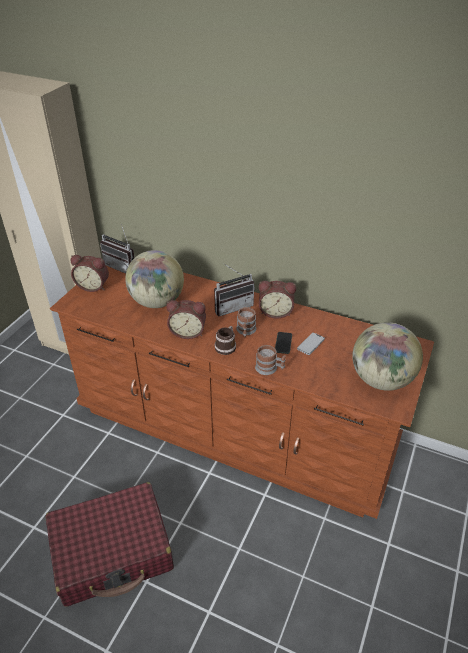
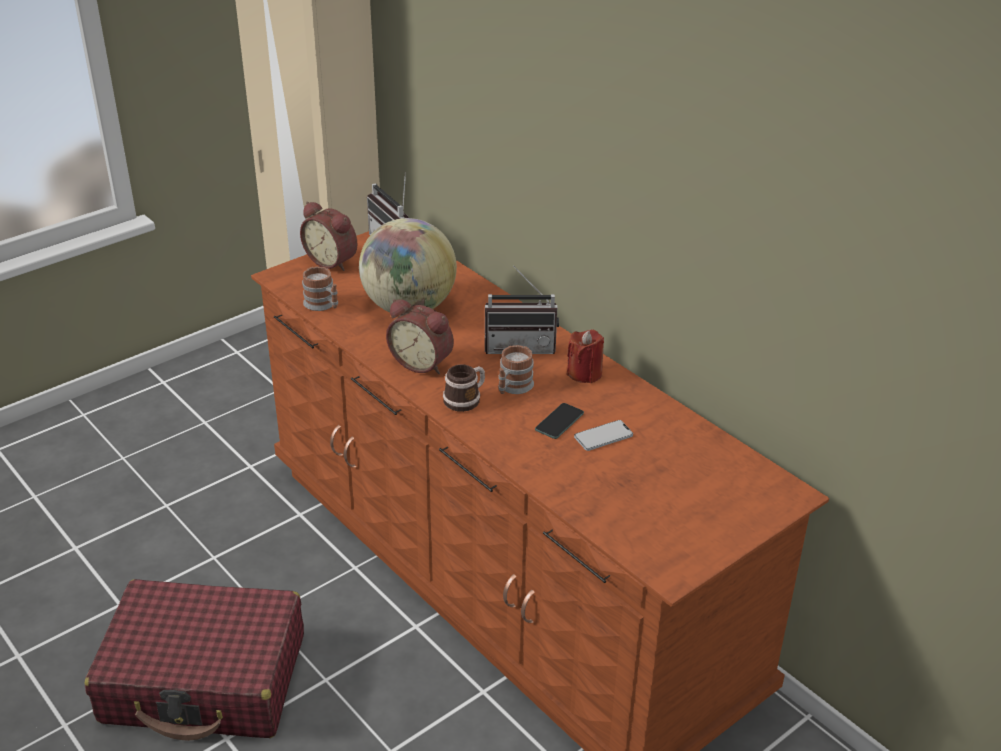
camera: 25 degrees right, 5 degrees down
mug [255,345,286,375] -> mug moved to [302,267,338,311]
alarm clock [259,281,296,319] -> red candle [567,329,604,383]
globe [352,322,423,391] -> none

